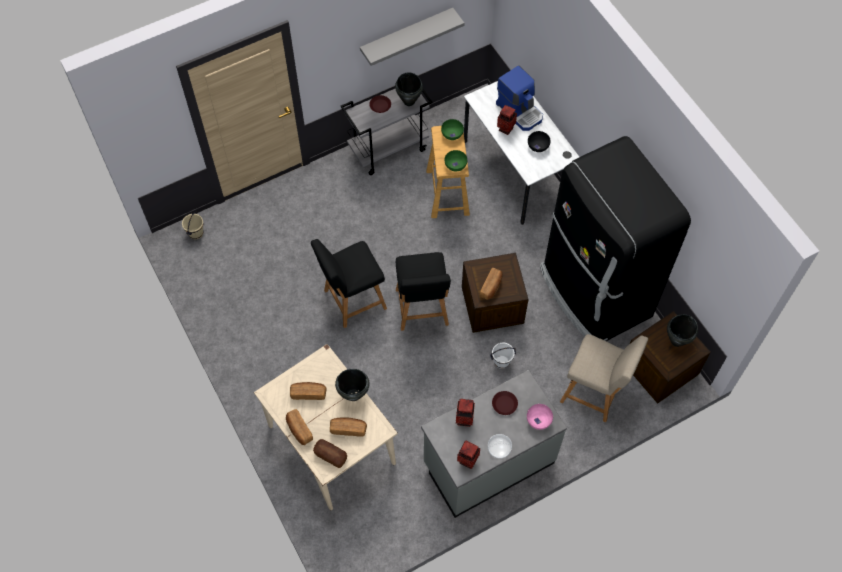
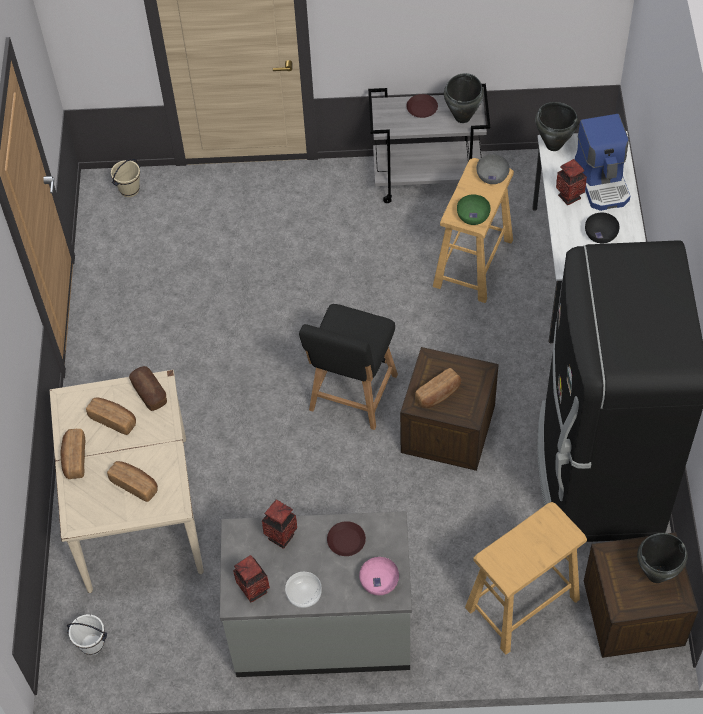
camera: 30 degrees right, 5 degrees down
black chair [311,239,387,328] -> none
bread [313,439,347,468] -> bread moved to [129,366,167,411]
black cooking pot [335,369,370,401] -> black cooking pot moved to [535,102,578,151]
grey shelf [360,8,465,66] -> none
green bowl [441,119,464,140] -> grey bowl [476,154,510,184]
white bucket [490,342,516,369] -> white bucket moved to [67,614,107,655]
beige chair [560,334,648,422] -> beige stool [465,502,587,654]

